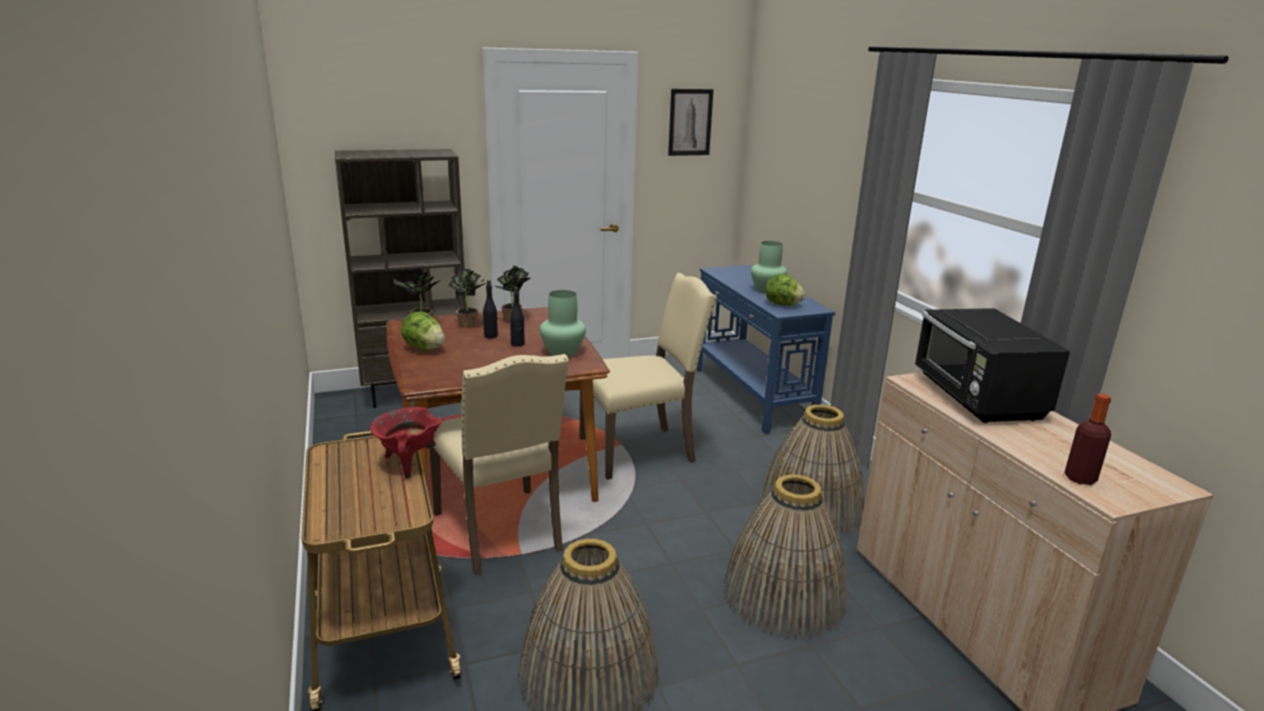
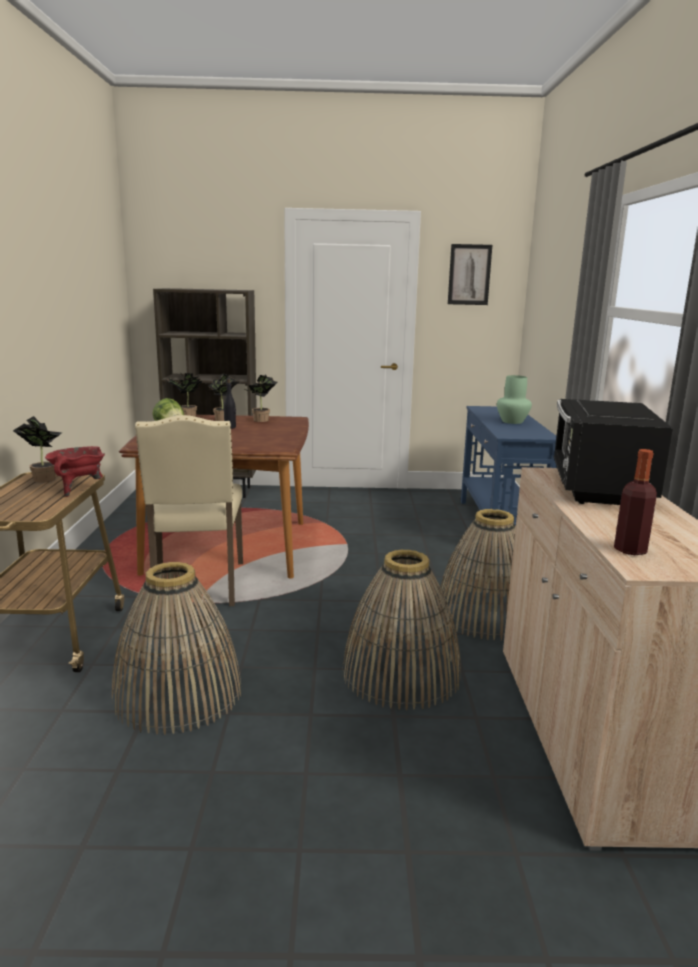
camera: 20 degrees right, 5 degrees down
black bottle [510,287,525,347] -> none
green vase [540,290,586,357] -> none
beige chair [580,273,717,480] -> none
lettuce [766,274,805,306] -> none
none -> potted plant [13,416,62,483]

